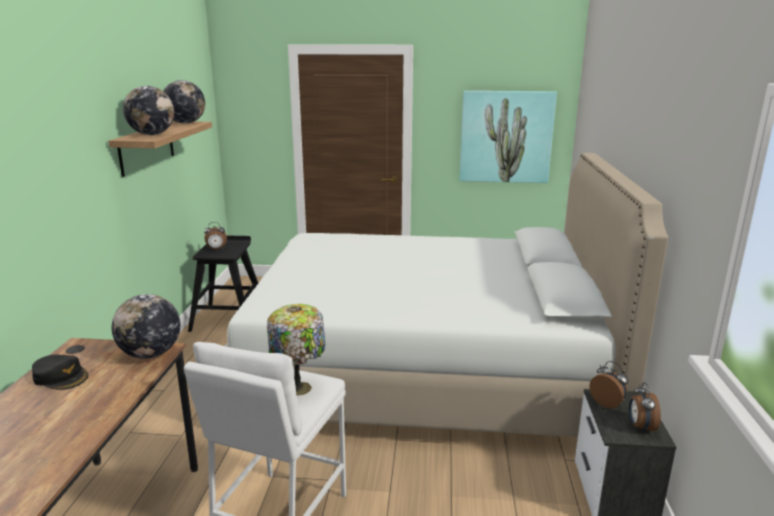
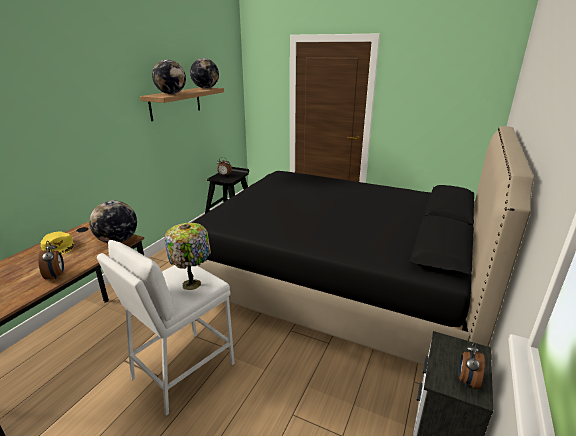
camera: 20 degrees right, 5 degrees up
black cap [32,354,88,390] -> yellow cap [41,232,74,255]
white bed [225,153,668,437] -> black bed [191,126,534,365]
picture [459,91,557,183] -> none
alarm clock [589,361,628,408] -> alarm clock moved to [38,241,64,279]

